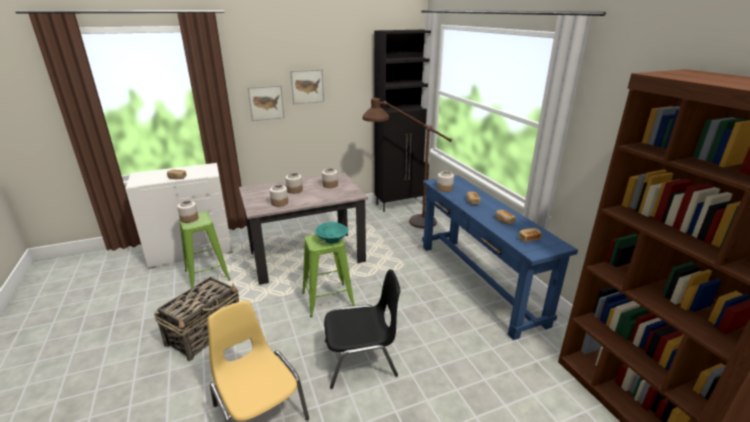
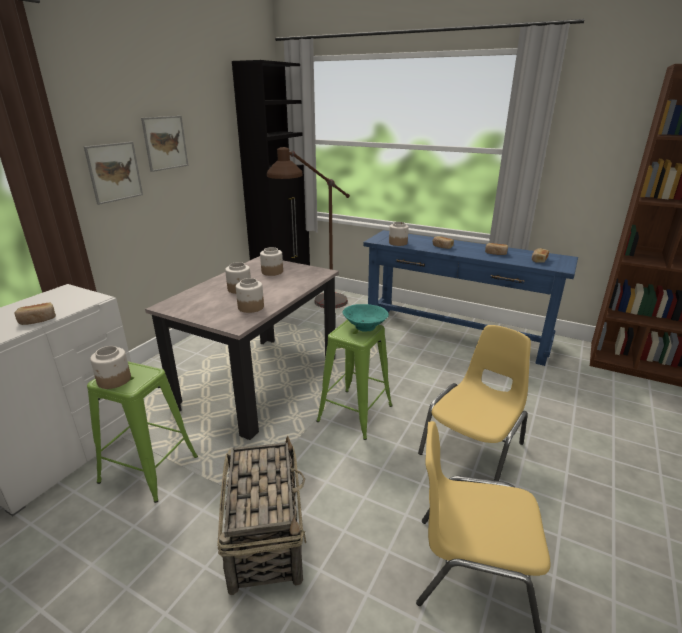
camera: 40 degrees left, 0 degrees up
black chair [324,269,400,389] -> yellow chair [418,325,531,481]

